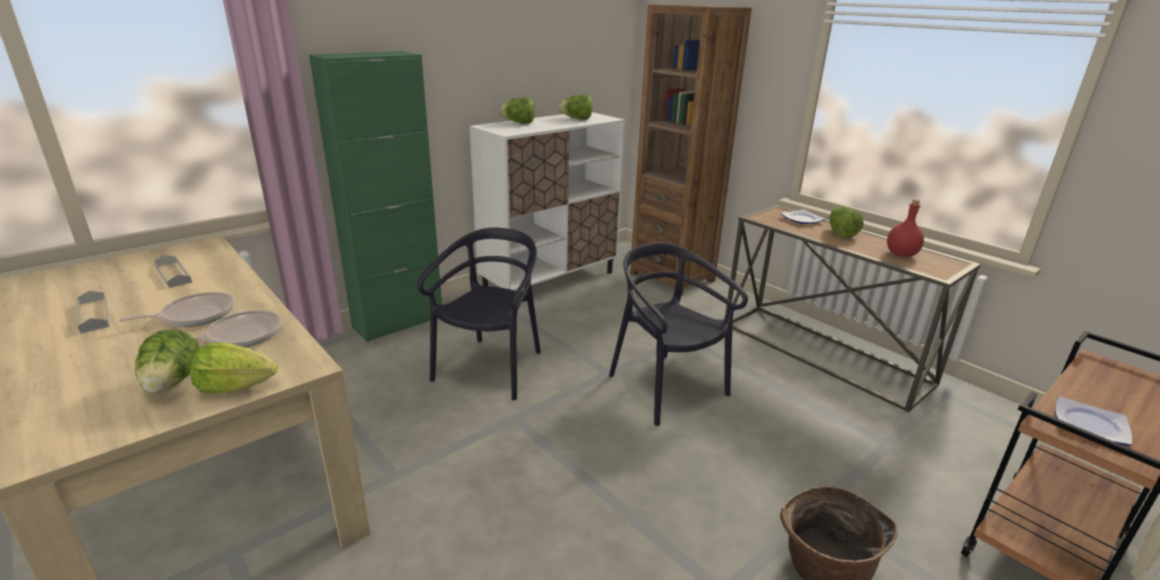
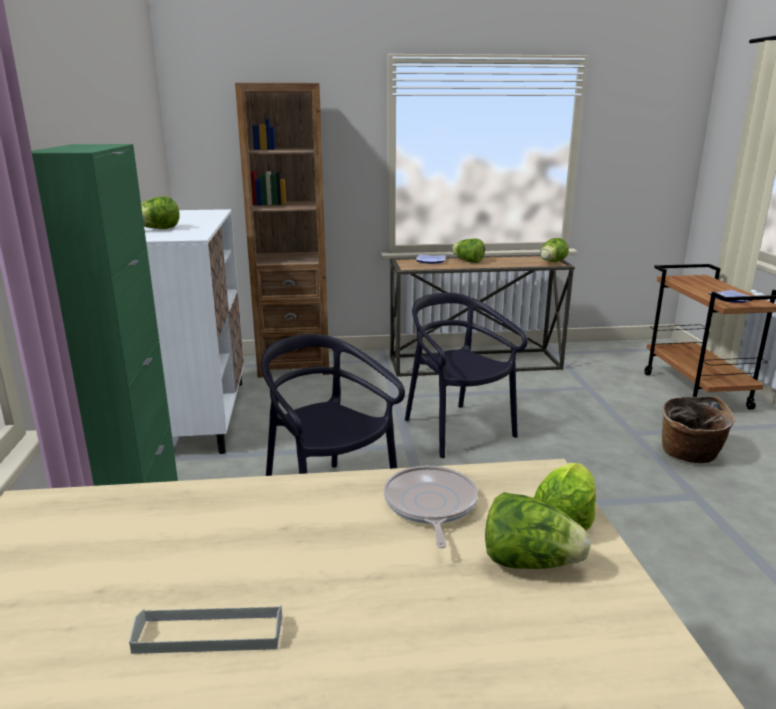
camera: 55 degrees left, 5 degrees down
frying pan [118,292,235,327] -> none
grey tray [154,255,192,288] -> none
lettuce [558,94,592,120] -> lettuce moved to [540,238,569,262]
black chair [609,242,748,426] -> black chair turned 60 degrees clockwise [405,292,528,458]
red bottle [887,199,924,257] -> none

